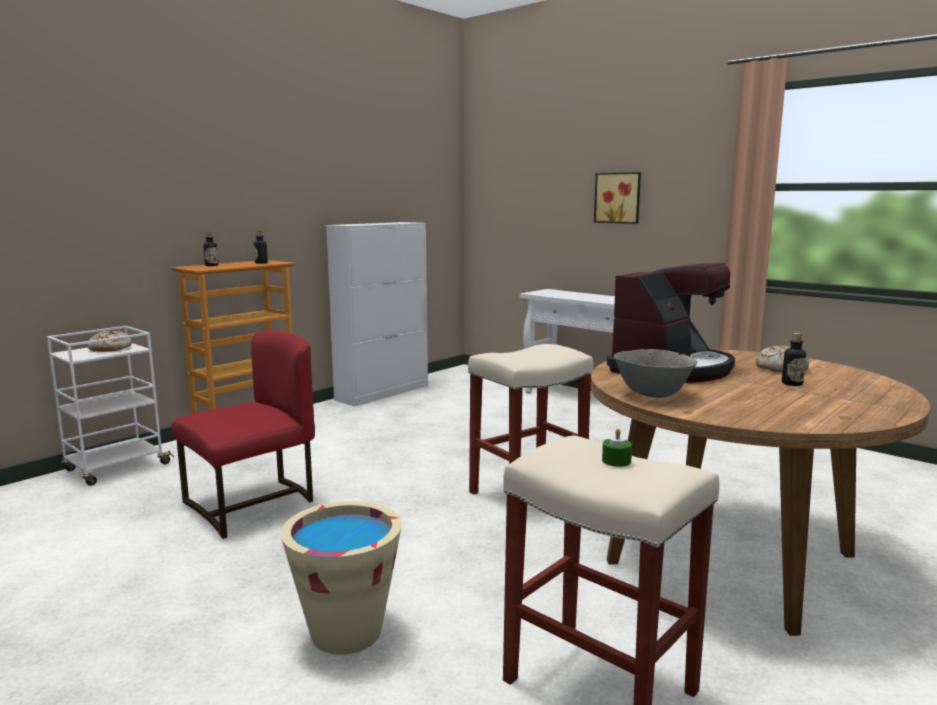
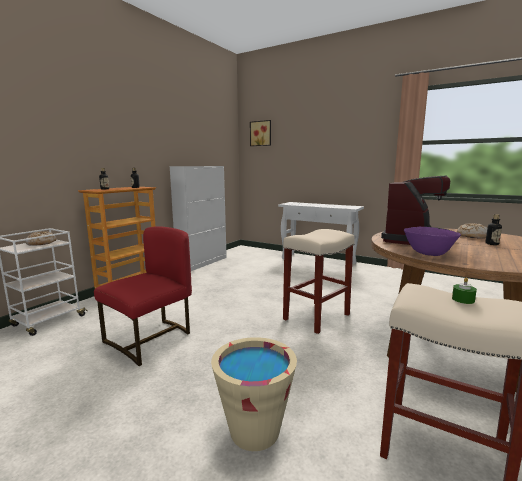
camera: 10 degrees left, 0 degrees up
picture [594,172,641,224] -> picture moved to [250,120,271,146]
grey bowl [614,349,698,398] -> purple bowl [404,227,461,256]

